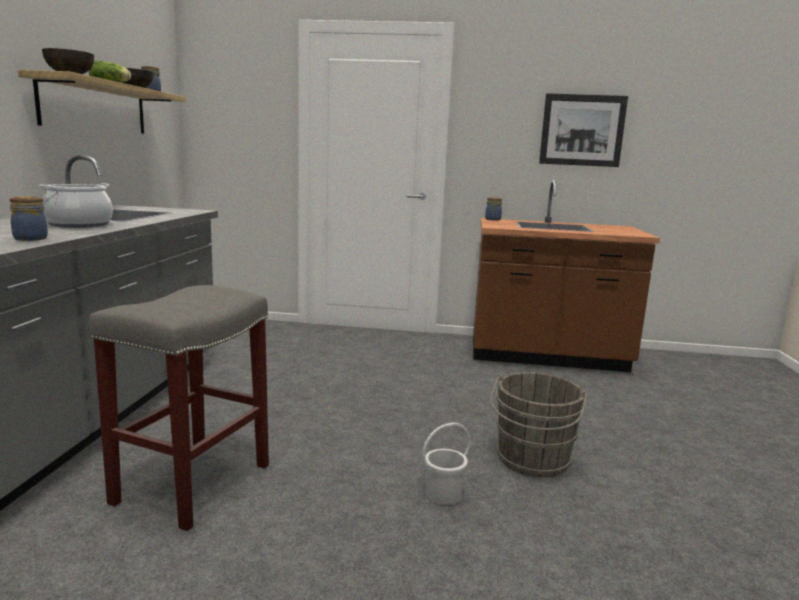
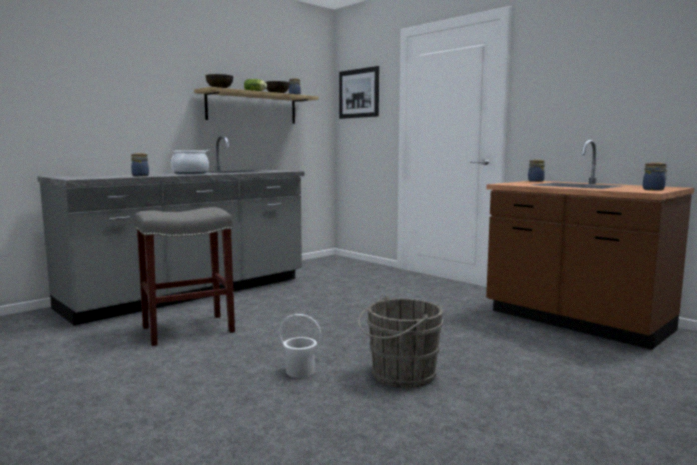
camera: 40 degrees right, 5 degrees down
picture [539,93,628,167] -> picture moved to [339,66,379,119]
none -> jar [643,162,667,190]

